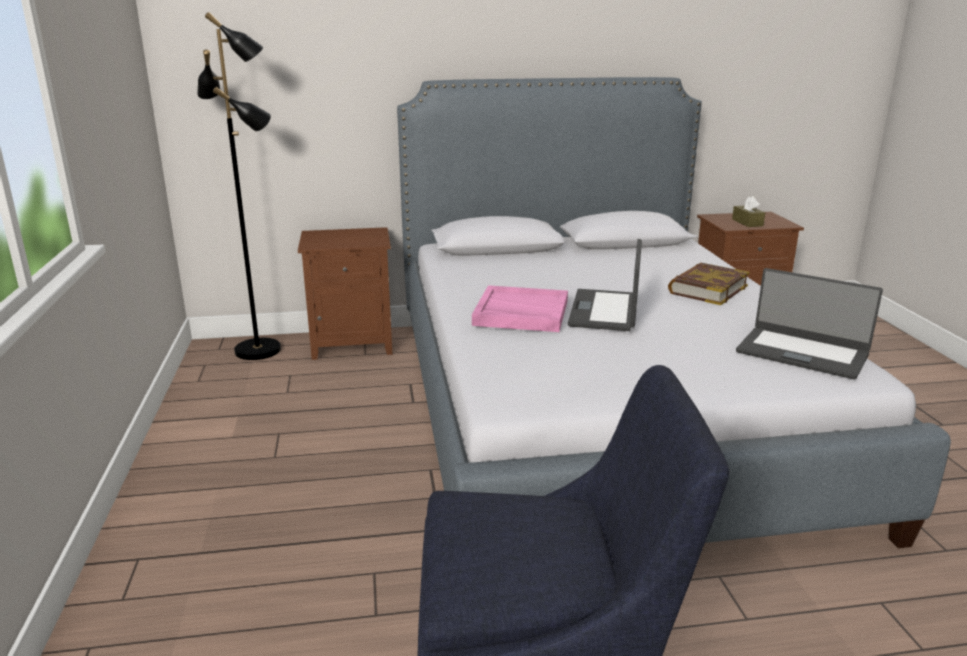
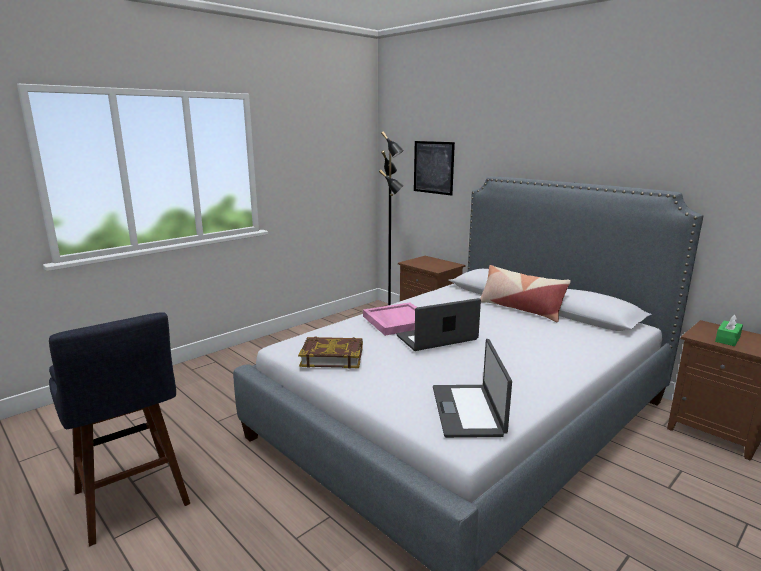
camera: 55 degrees right, 5 degrees down
book [668,263,750,305] -> book moved to [298,337,363,369]
brown tissue box [732,196,765,227] -> green tissue box [715,315,743,346]
none -> picture [414,141,455,196]
none -> pillow [480,265,571,322]

